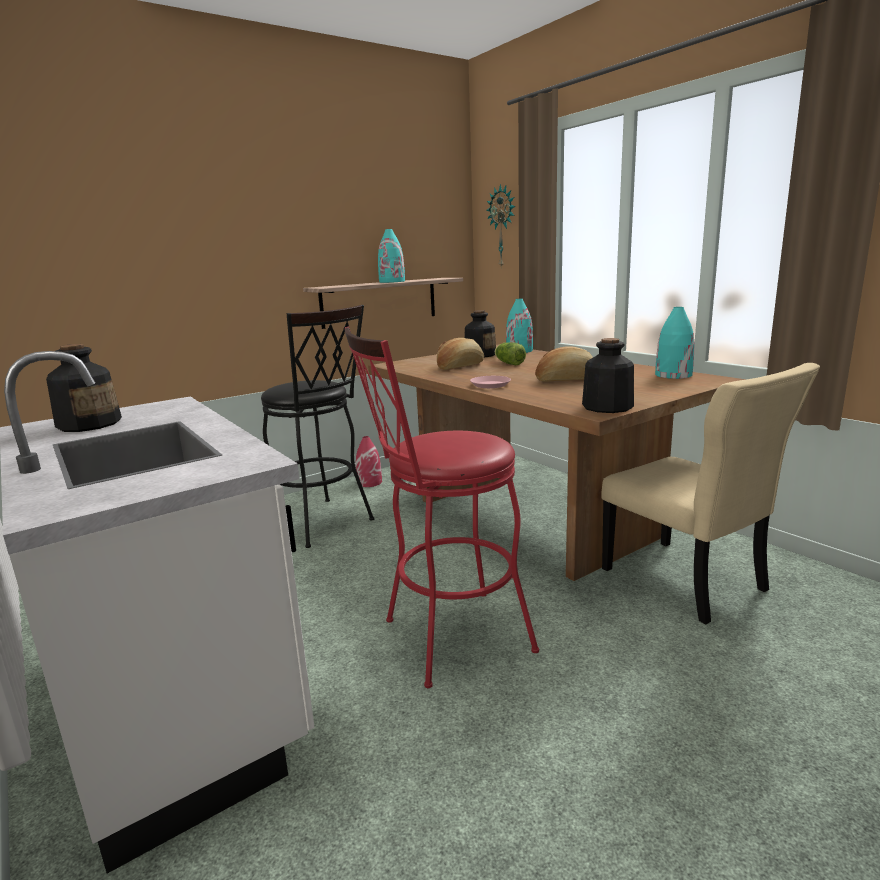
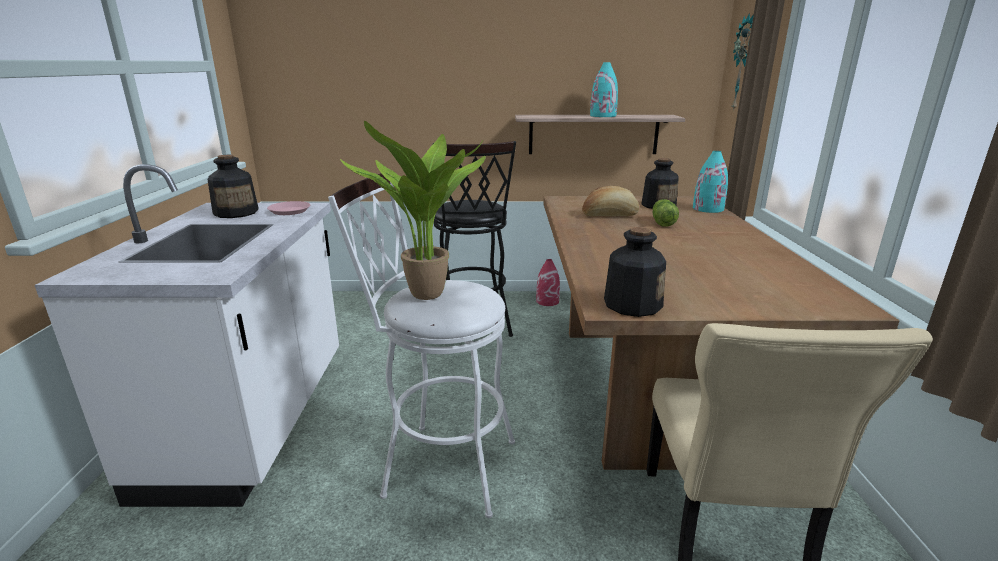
camera: 35 degrees right, 5 degrees up
red stool [345,327,539,688] -> white stool [328,173,515,518]
pink plate [470,376,511,388] -> pink plate moved to [267,201,310,215]
bread [535,346,593,382] -> none
turquoise vase [655,307,695,379] -> none
none -> potted plant [340,121,486,300]

